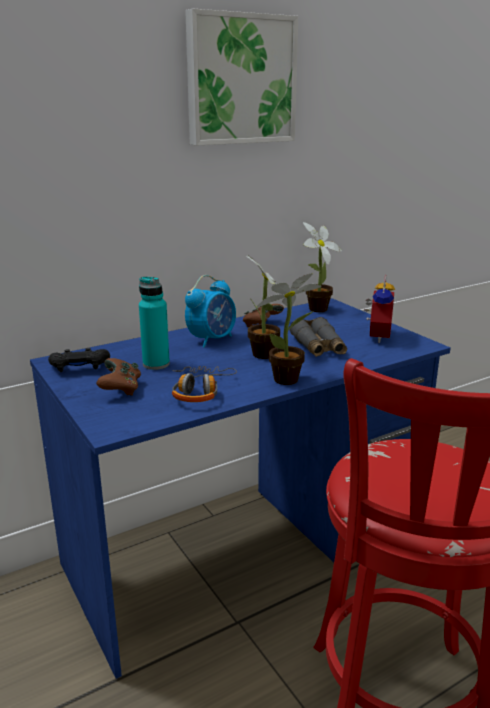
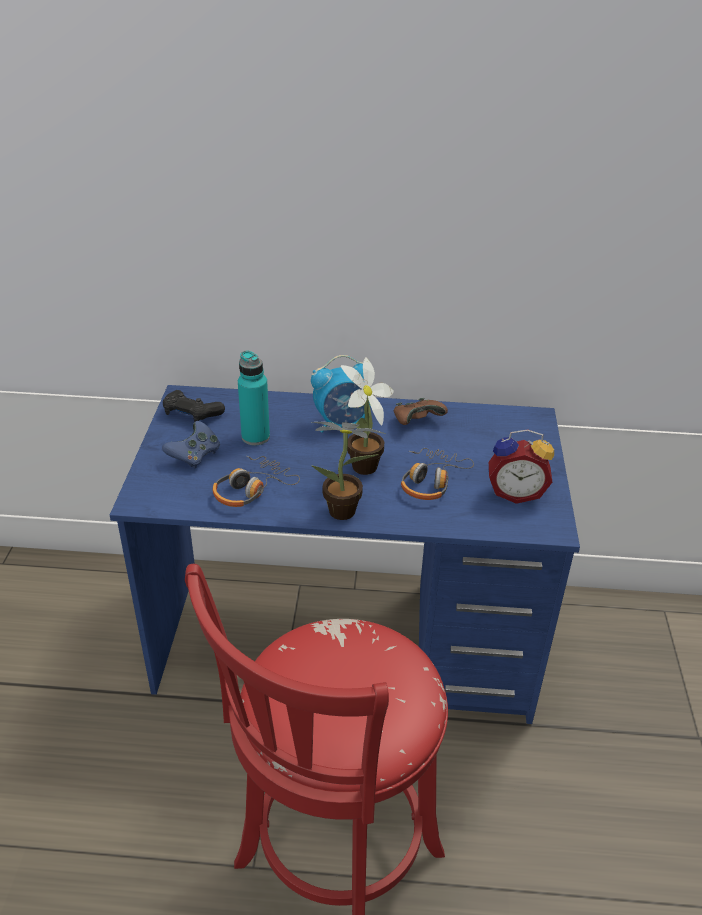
camera: 35 degrees right, 15 degrees up
brown game controller [96,358,141,396] -> blue game controller [162,421,220,469]
picture [185,8,298,146] -> none
grey binoculars [290,317,347,357] -> headphones [401,448,474,500]
potted plant [303,222,342,312] -> none
alarm clock [364,275,395,343] -> alarm clock turned 45 degrees clockwise [489,429,554,504]

